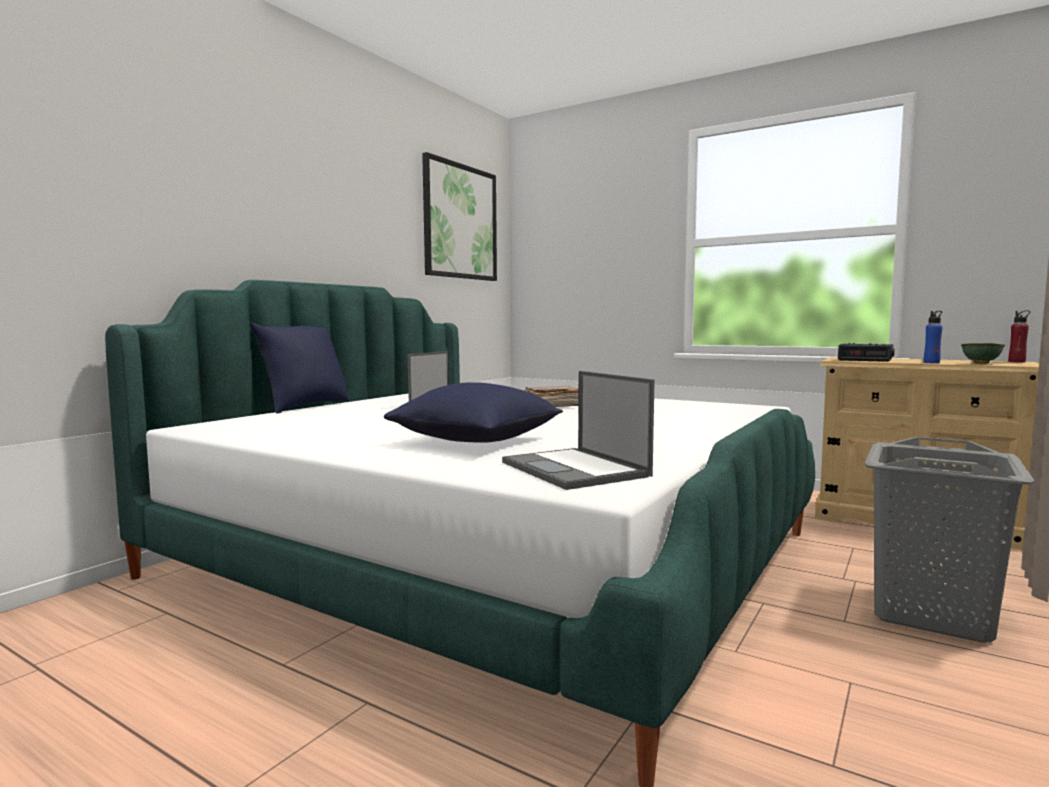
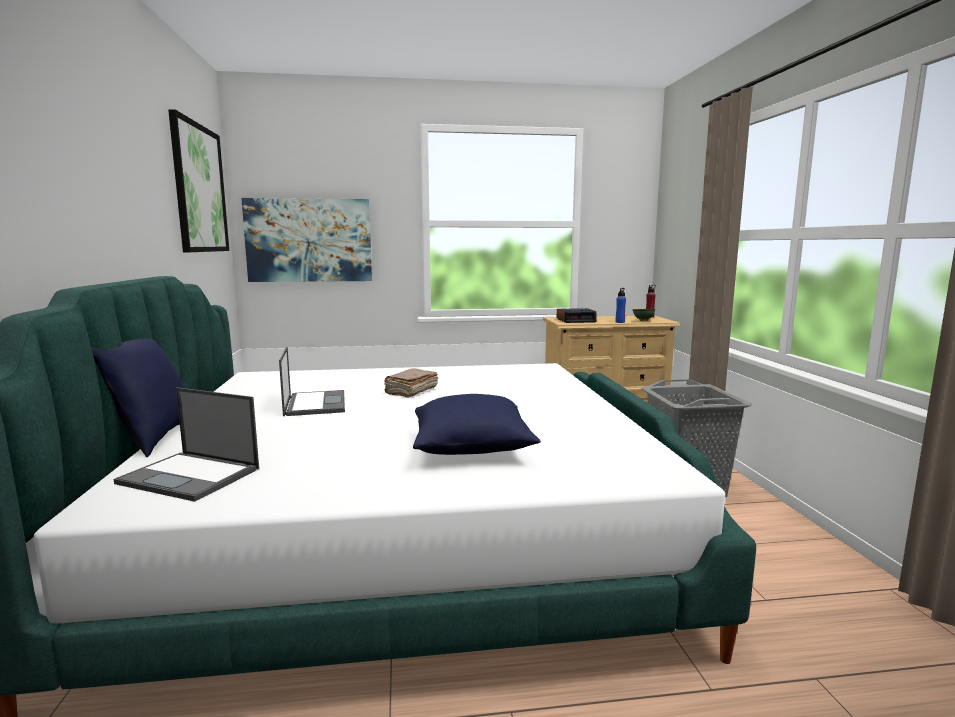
camera: 40 degrees left, 5 degrees up
laptop [502,371,655,490] -> laptop moved to [114,387,259,502]
none -> picture [241,198,372,282]

